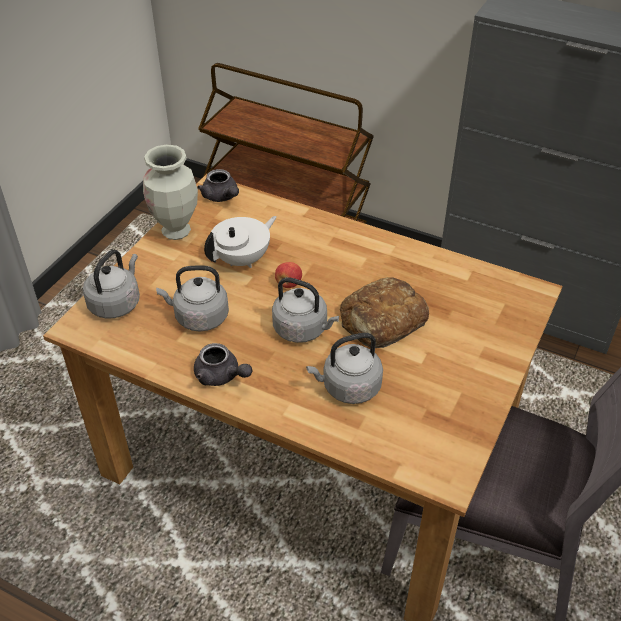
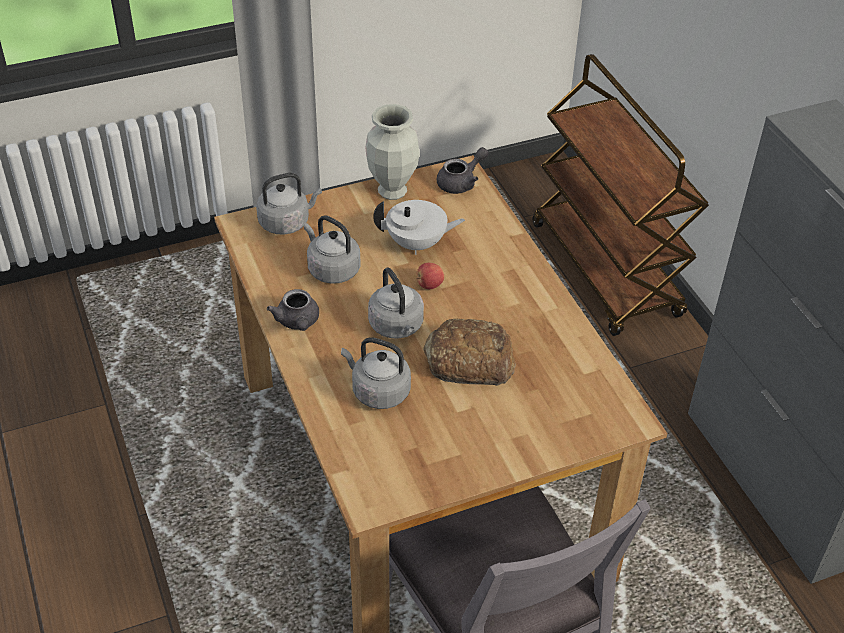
camera: 40 degrees right, 0 degrees up
grey teapot [197,169,239,202] -> grey teapot turned 135 degrees counterclockwise [437,147,489,194]

